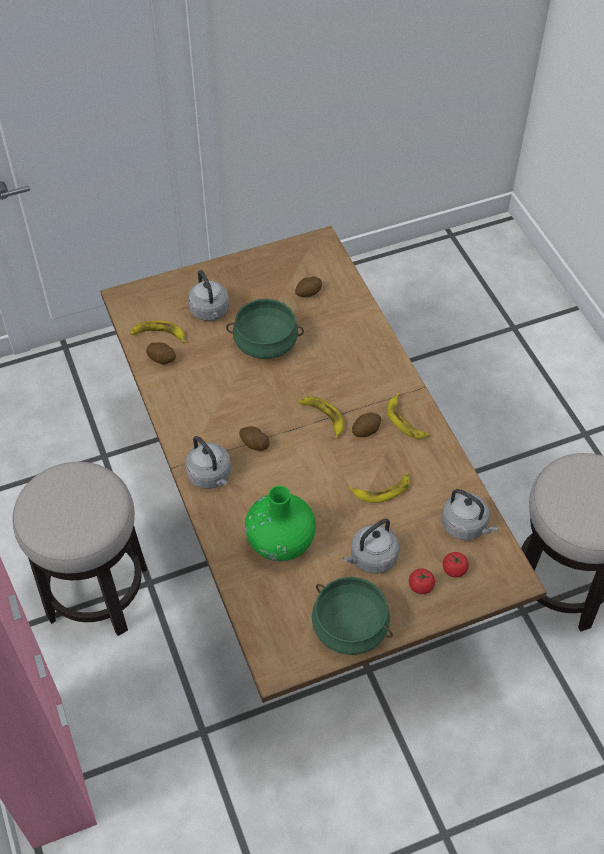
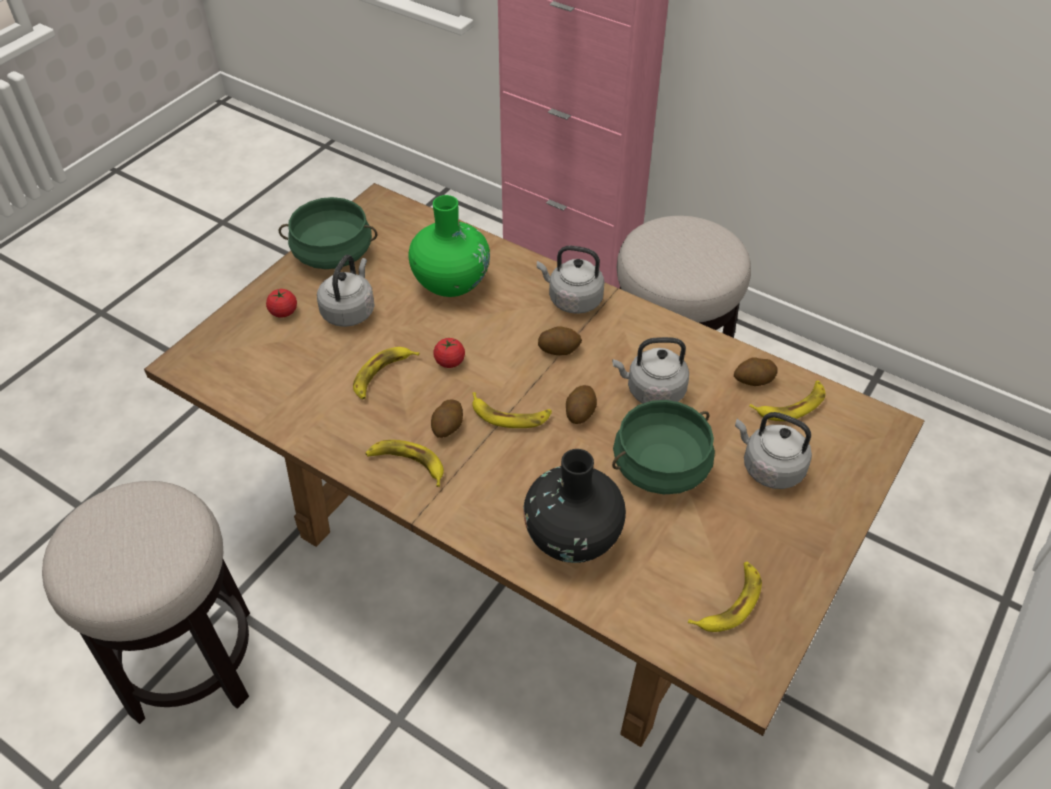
camera: 145 degrees right, 5 degrees down
potato [295,276,322,297] -> potato moved to [566,385,597,424]
grey kettle [441,489,498,540] -> grey kettle moved to [612,337,689,404]
tomato [443,552,469,578] -> tomato moved to [433,338,465,368]
none -> black vase [524,449,626,563]
none -> banana [688,562,762,632]

